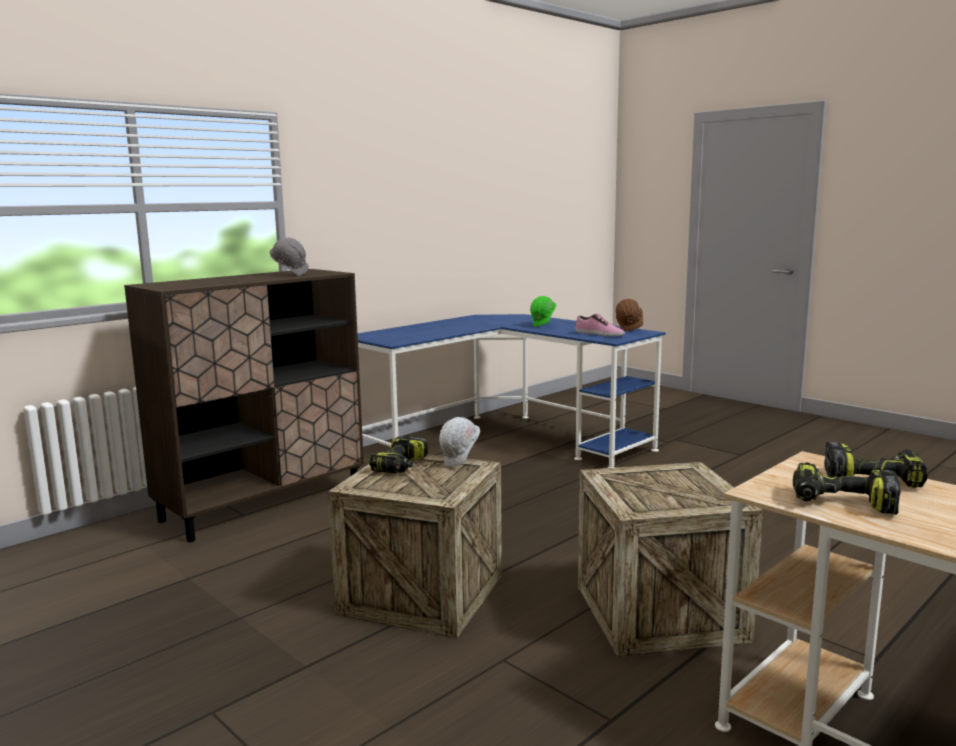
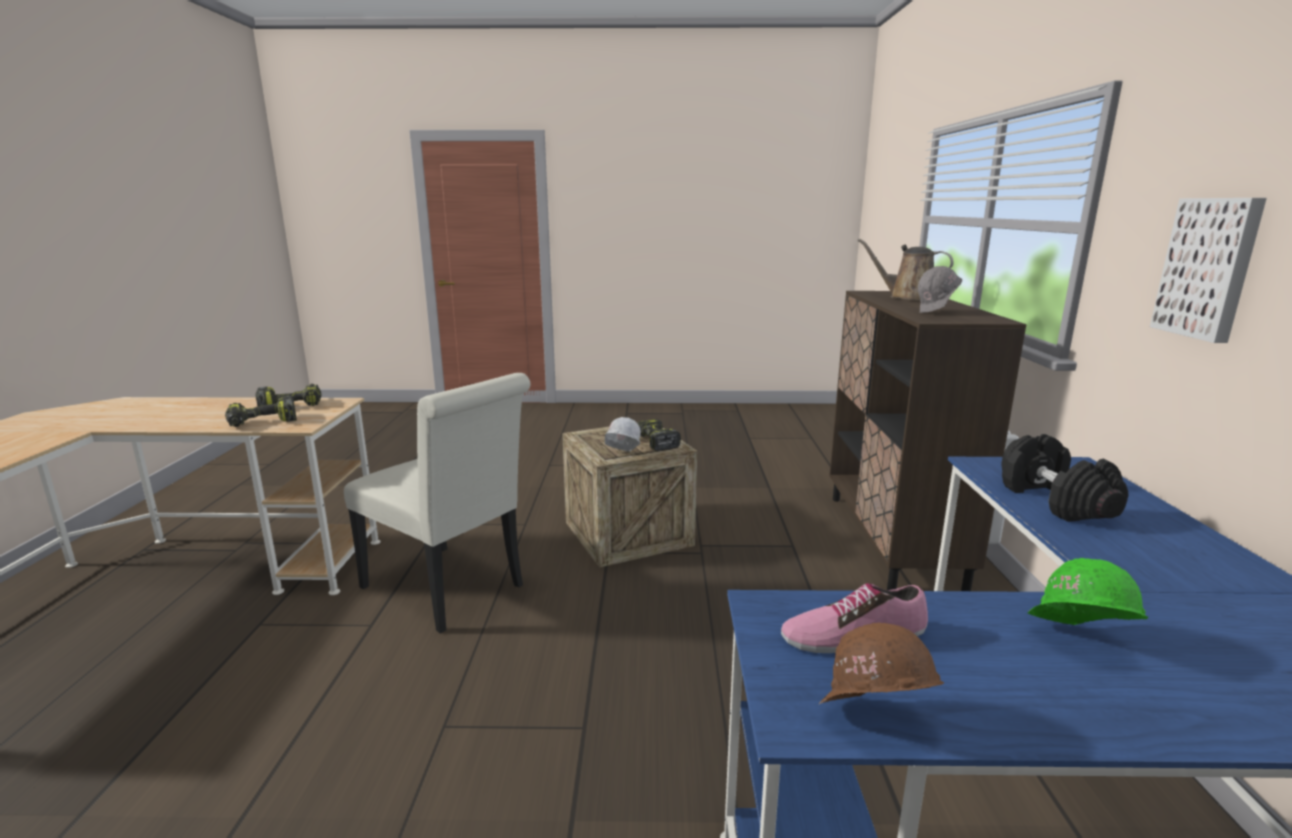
camera: 135 degrees right, 5 degrees up
crate [578,462,763,657] -> white chair [344,373,531,633]
none -> brown watering can [857,239,954,300]
none -> black dumbbell [1002,434,1129,522]
none -> picture [1150,198,1267,343]

